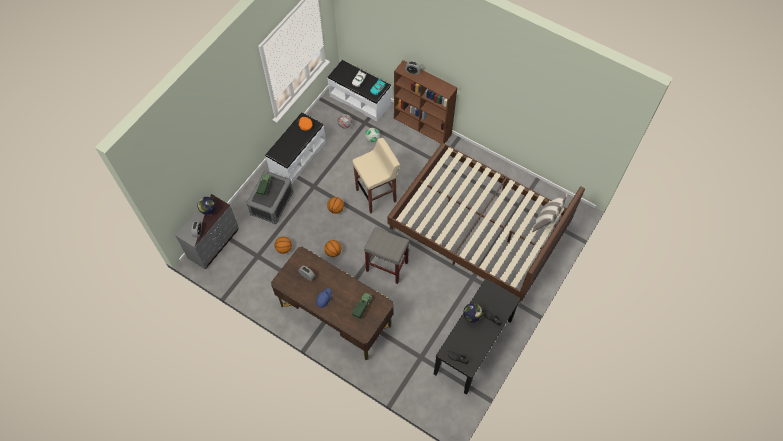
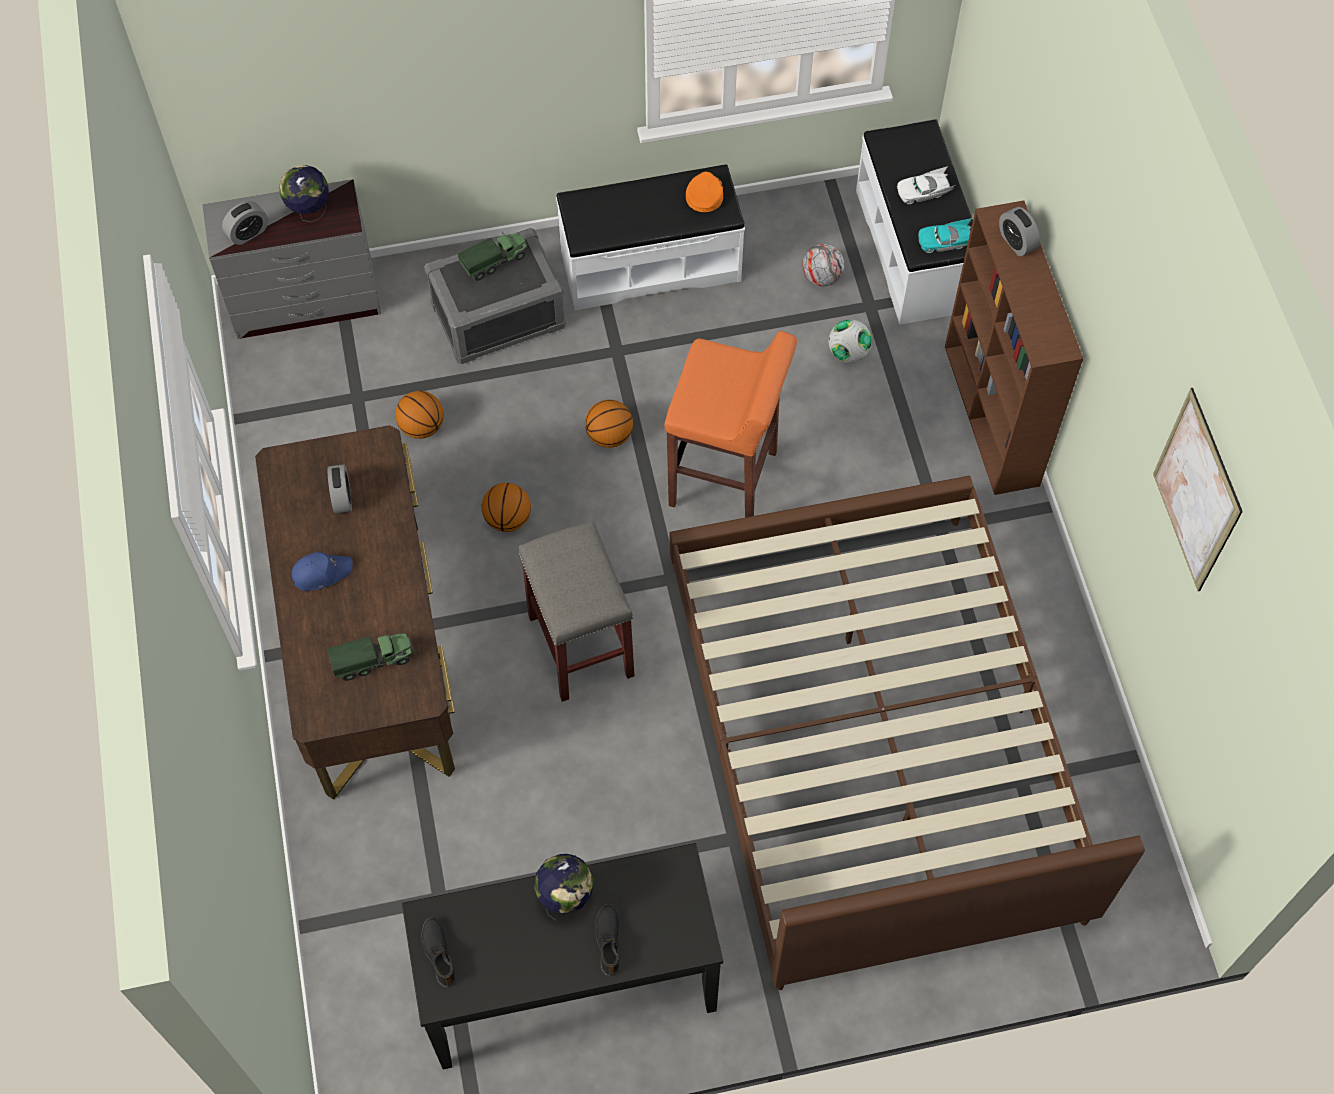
camera: 45 degrees right, 0 degrees up
beige stool [352,138,400,214] -> orange stool [664,331,797,518]
pillow [532,194,567,232] -> none
none -> picture [1153,388,1243,591]

